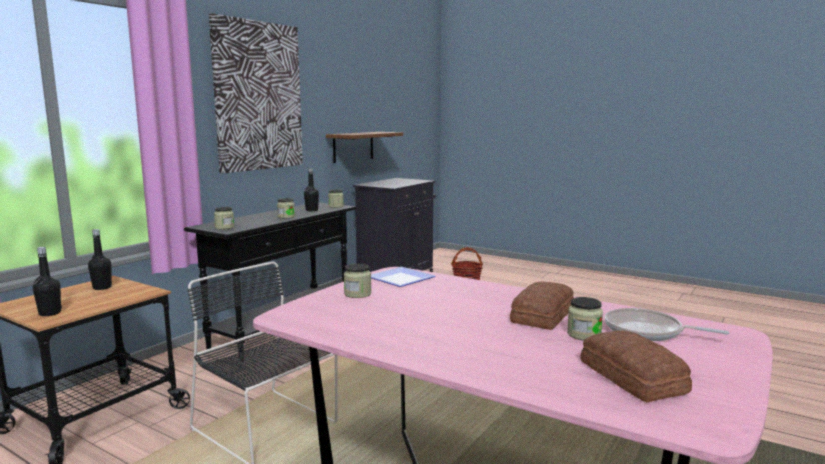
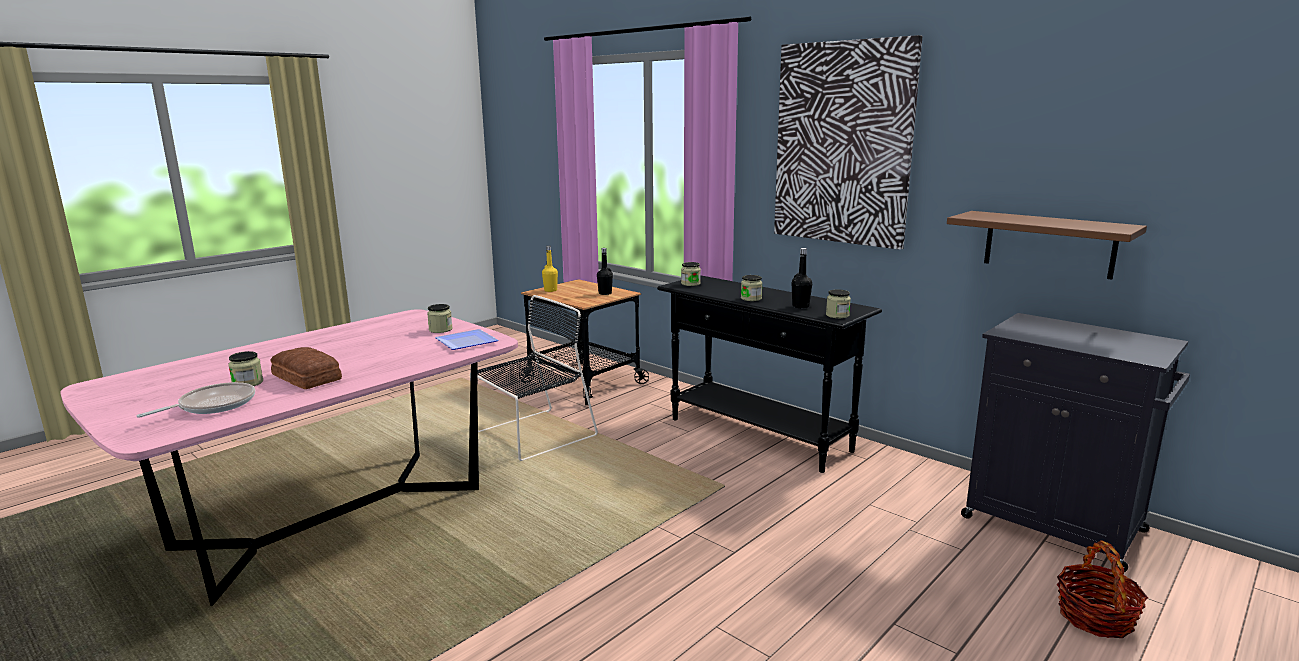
camera: 100 degrees right, 5 degrees up
black bottle [33,247,62,316] -> yellow bottle [542,246,558,292]
bread [580,330,692,402] -> none

